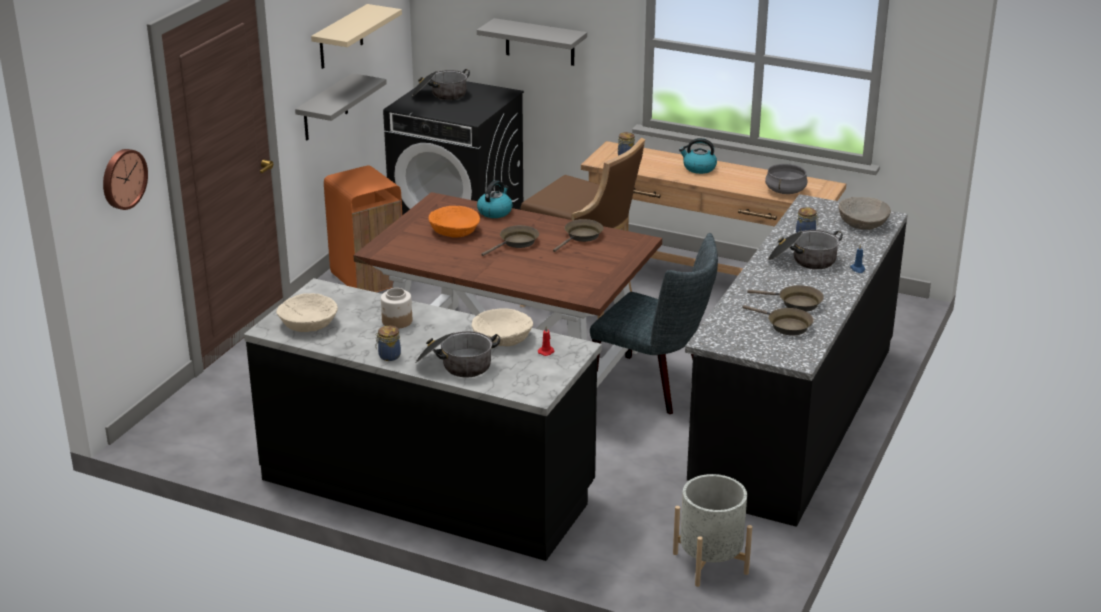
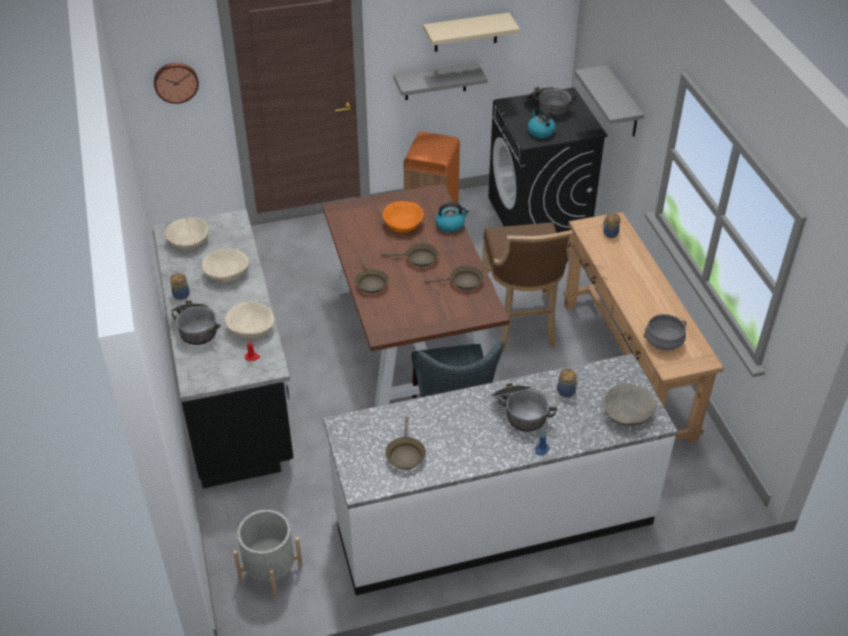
camera: 50 degrees right, 15 degrees up
jar [381,288,412,329] -> beige bowl [202,248,249,283]
kettle [679,138,717,174] -> kettle moved to [528,107,556,138]
black counter [685,194,908,527] -> white counter [323,354,678,595]
brown frying pan [747,285,824,312] -> brown frying pan moved to [355,256,389,294]

